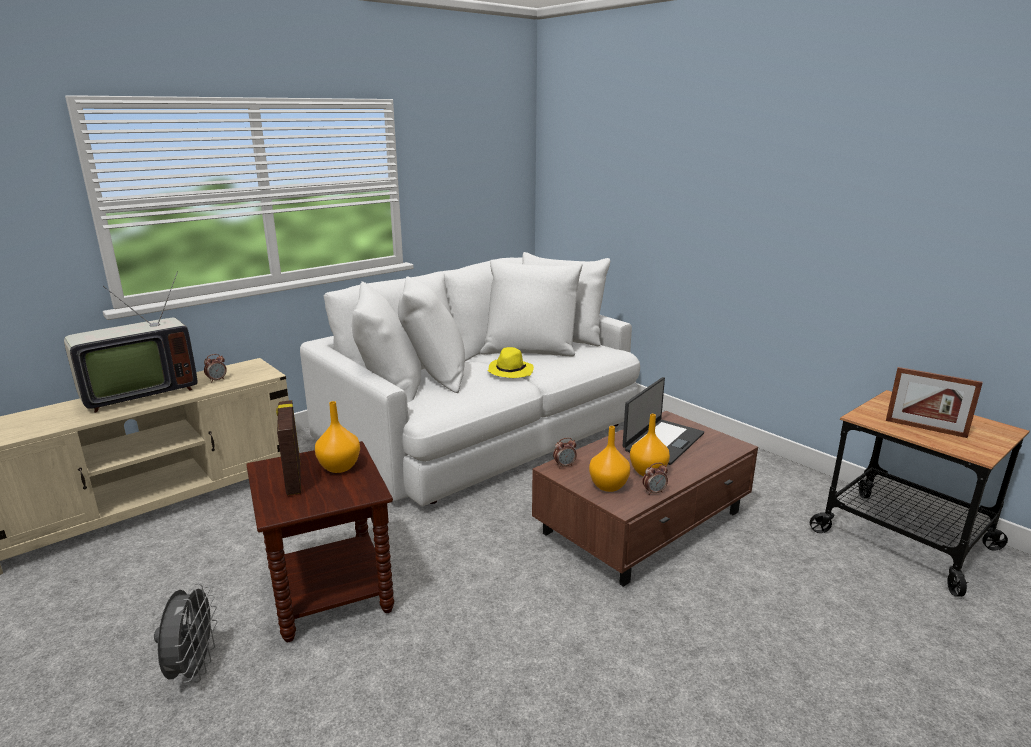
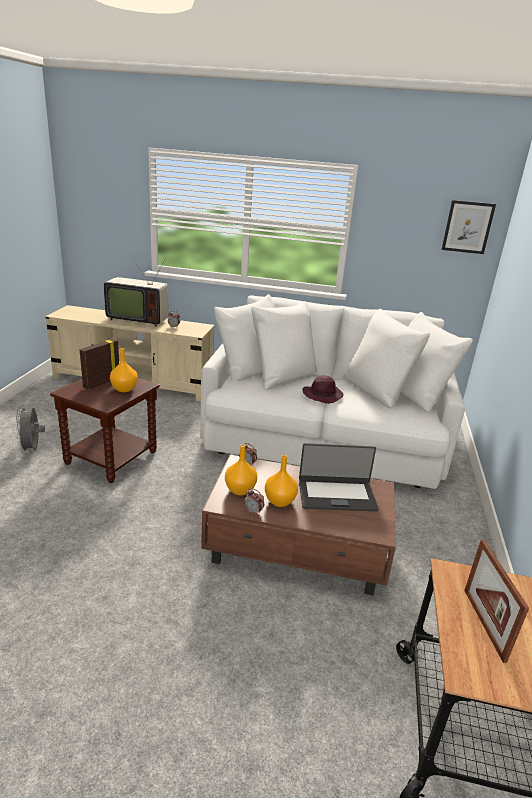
camera: 50 degrees right, 5 degrees up
grey fan [154,583,218,683] -> grey fan turned 120 degrees clockwise [16,405,45,454]
yellow hat [487,347,534,378] -> purple hat [302,375,343,404]
none -> picture [442,200,496,254]

